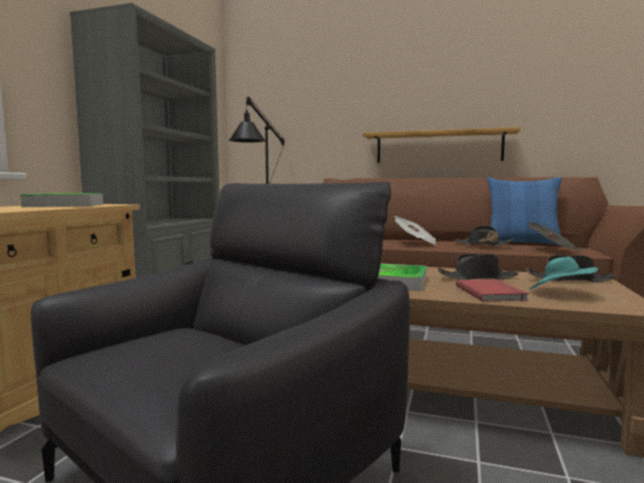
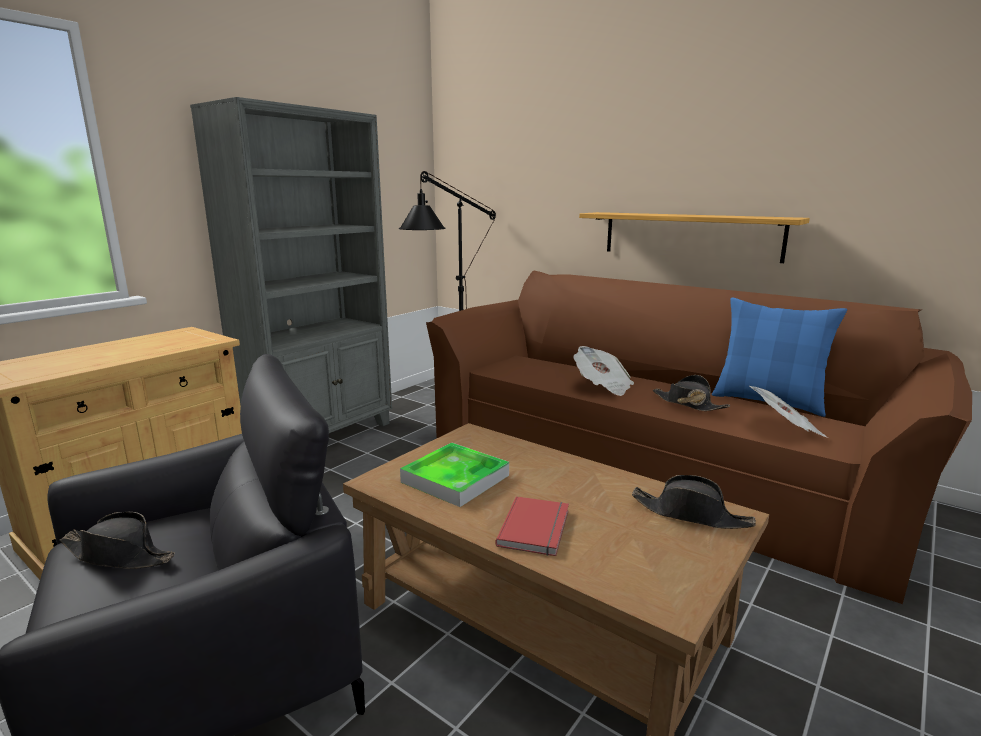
camera: 20 degrees right, 10 degrees up
tray [20,193,103,207] -> none
black hat [437,254,518,280] -> black hat moved to [60,512,175,569]
turquoise hat [530,257,598,290] -> none

